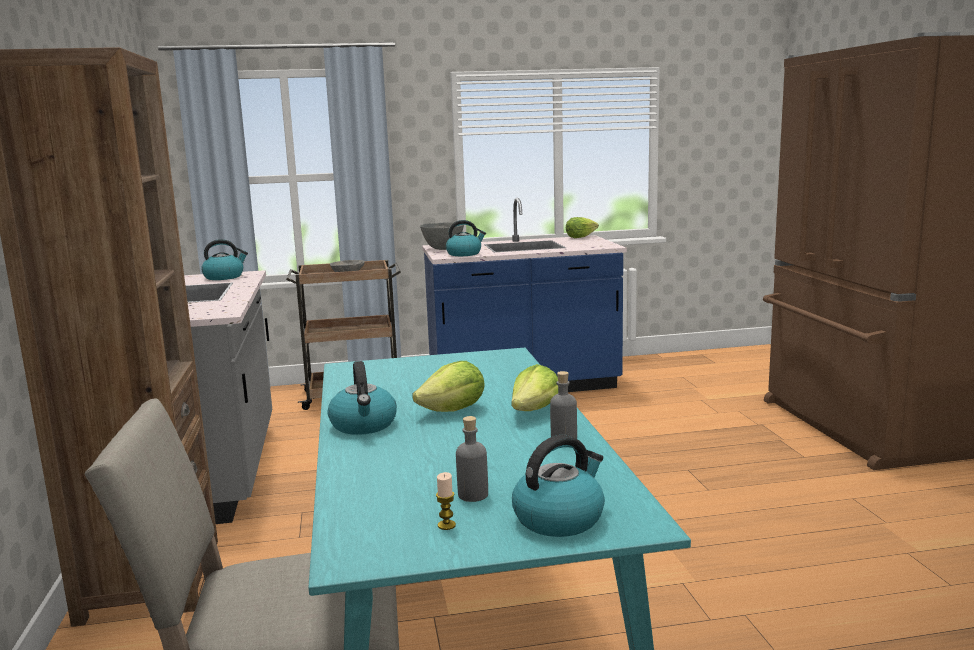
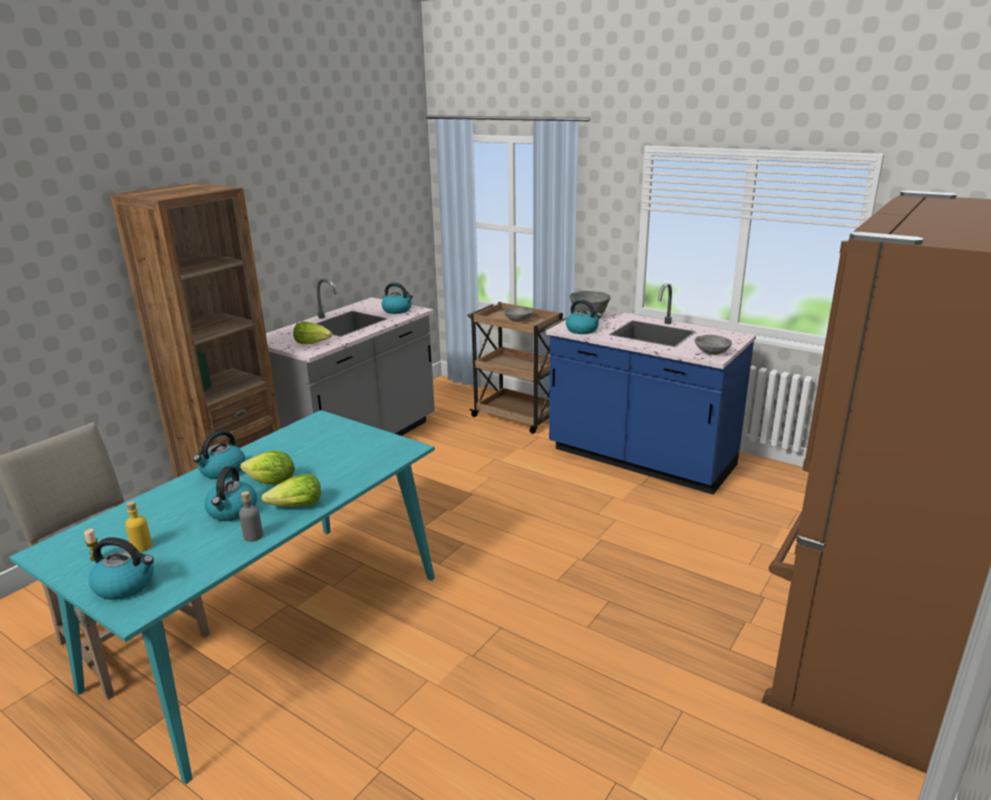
camera: 45 degrees right, 10 degrees up
grey bottle [456,416,488,502] -> yellow bottle [125,501,152,552]
lettuce [566,217,599,238] -> lettuce moved to [293,321,332,344]
none -> kettle [205,466,257,521]
none -> grey bowl [695,335,732,355]

